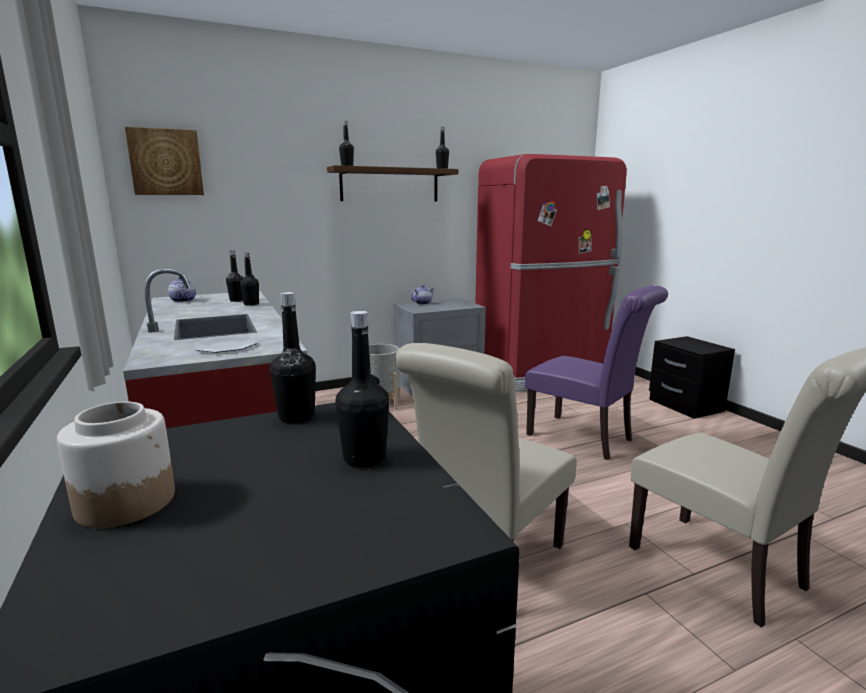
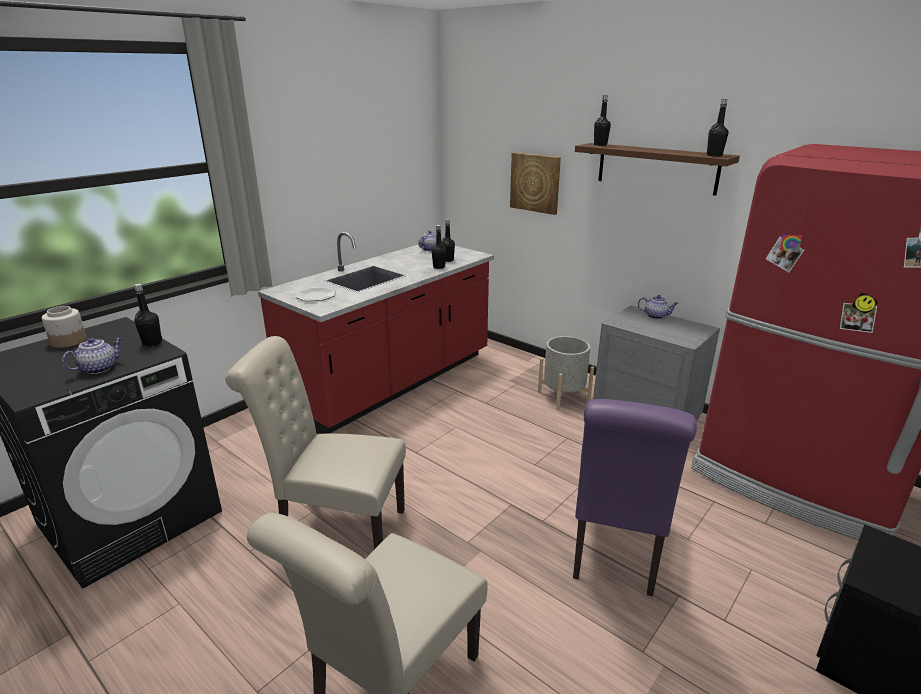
camera: 65 degrees right, 10 degrees up
picture [125,127,204,195] -> picture moved to [510,152,561,215]
black bottle [336,311,389,467] -> teapot [62,337,122,374]

